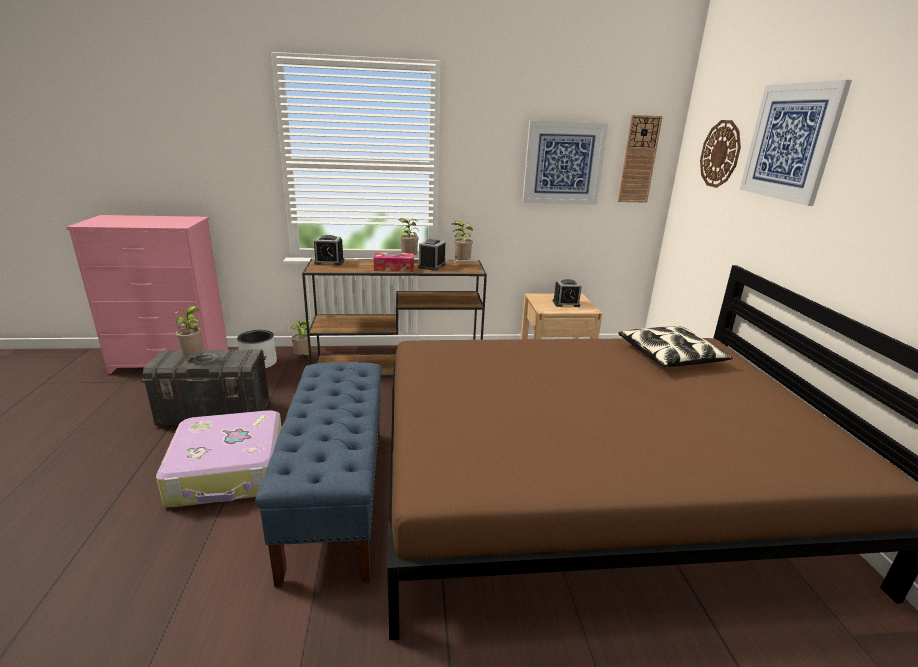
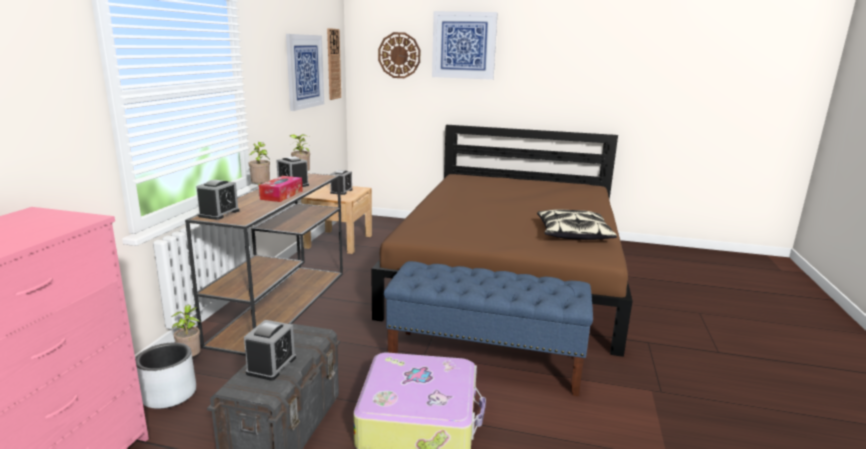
camera: 70 degrees left, 5 degrees down
potted plant [173,306,203,355] -> alarm clock [244,320,296,381]
pillow [618,326,733,367] -> pillow moved to [537,209,617,240]

